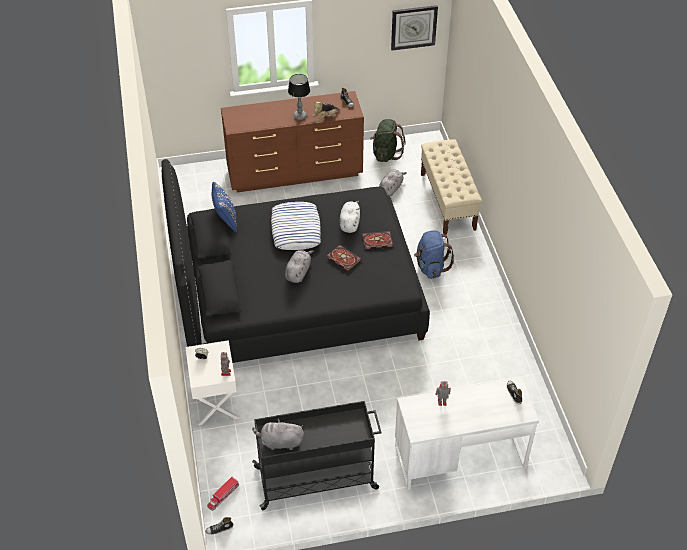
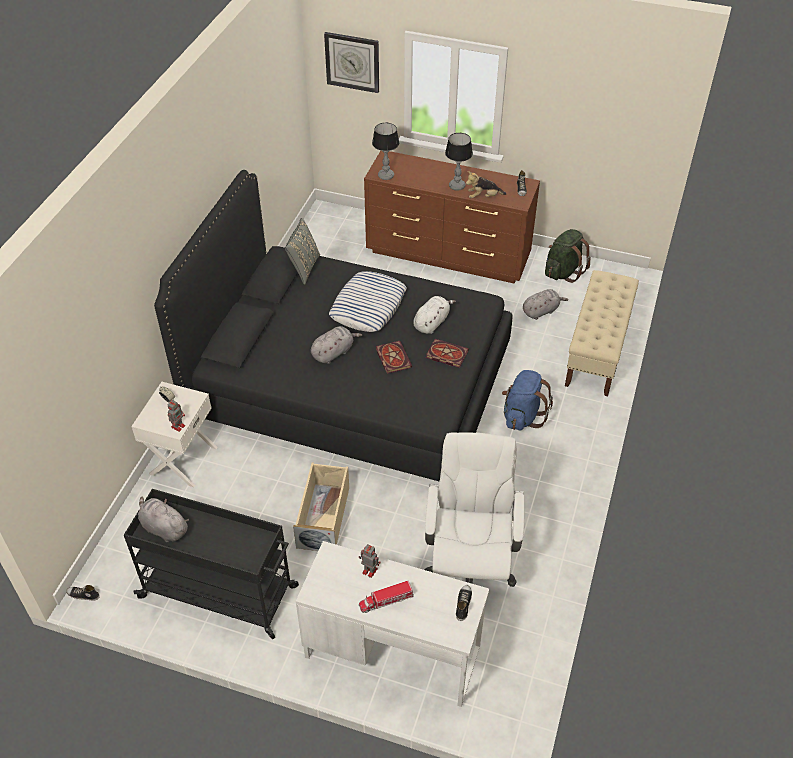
camera: 30 degrees right, 0 degrees up
toy truck [207,477,239,511] -> toy truck moved to [359,581,414,613]
blue pillow [212,182,237,233] -> grey pillow [285,218,320,285]
wall clock [391,5,438,50] -> wall clock moved to [324,32,379,93]
none -> beige storage box [293,462,349,551]
none -> table lamp [372,123,399,180]
none -> white office chair [425,433,524,587]

